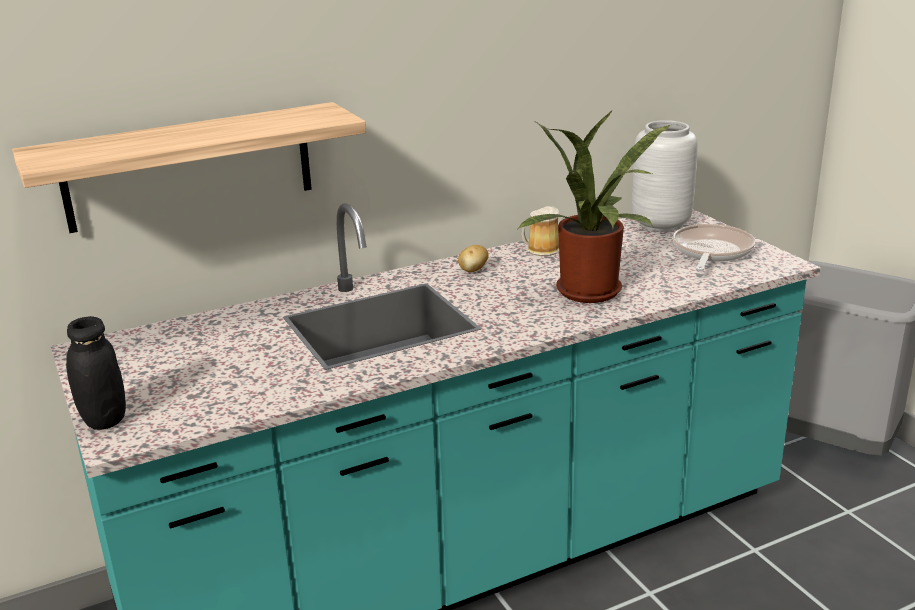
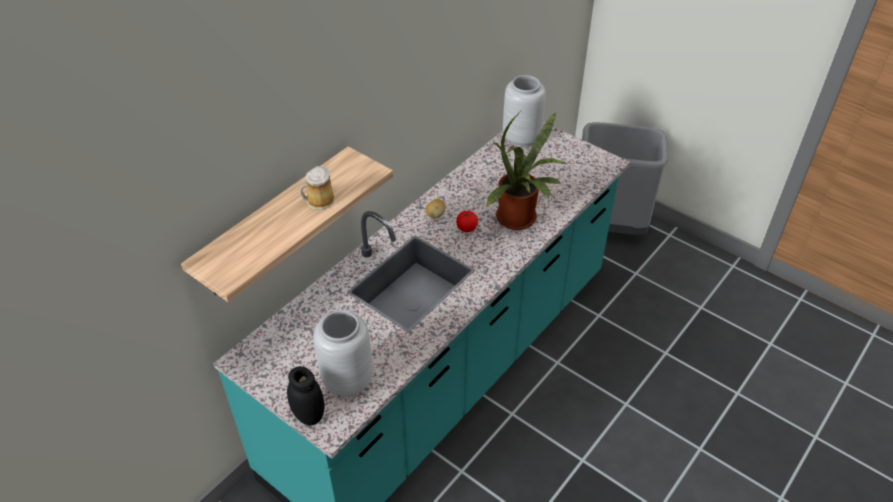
camera: 25 degrees left, 20 degrees up
mug [522,206,559,256] -> mug moved to [300,166,335,210]
frying pan [673,224,755,271] -> none
none -> grey vase [314,310,373,396]
none -> tomato [456,211,478,232]

